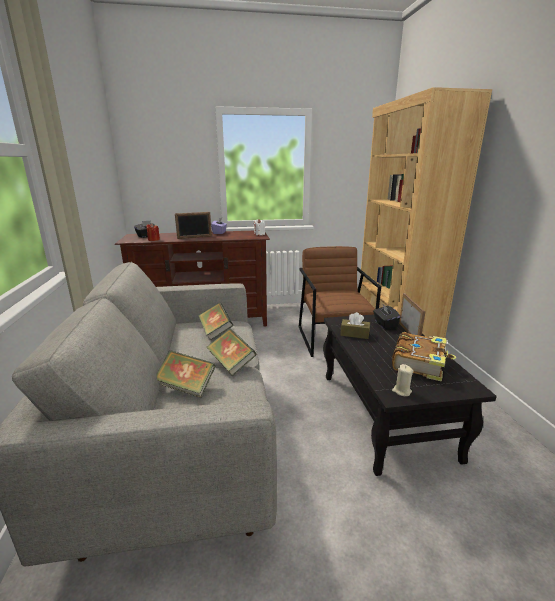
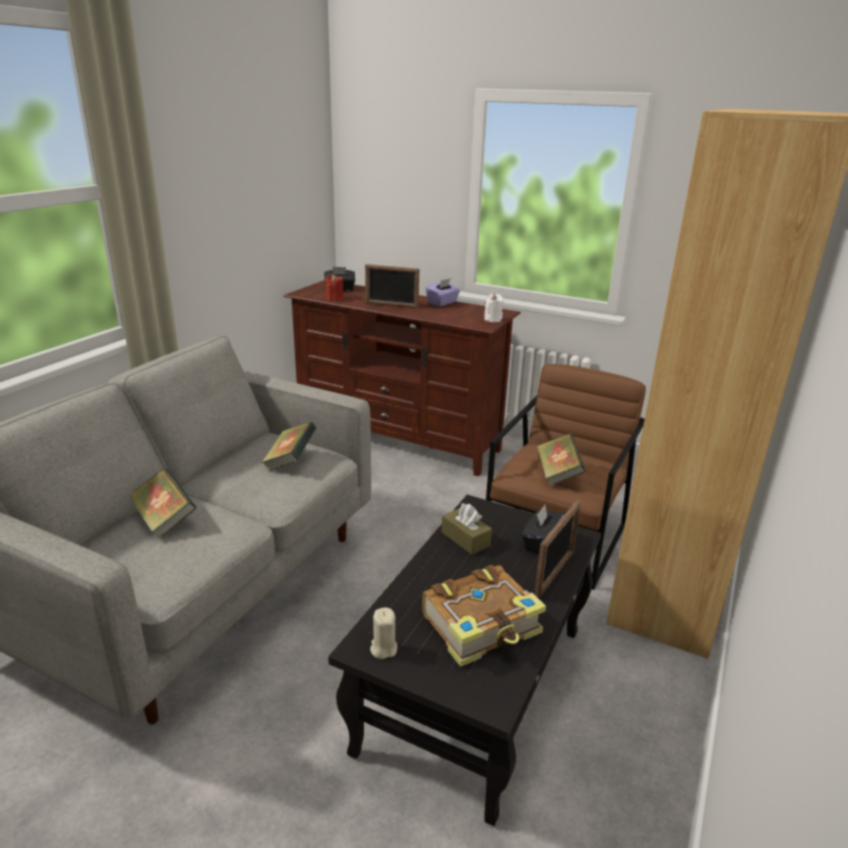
camera: 35 degrees right, 5 degrees up
book [207,328,257,376] -> book moved to [537,433,586,486]

